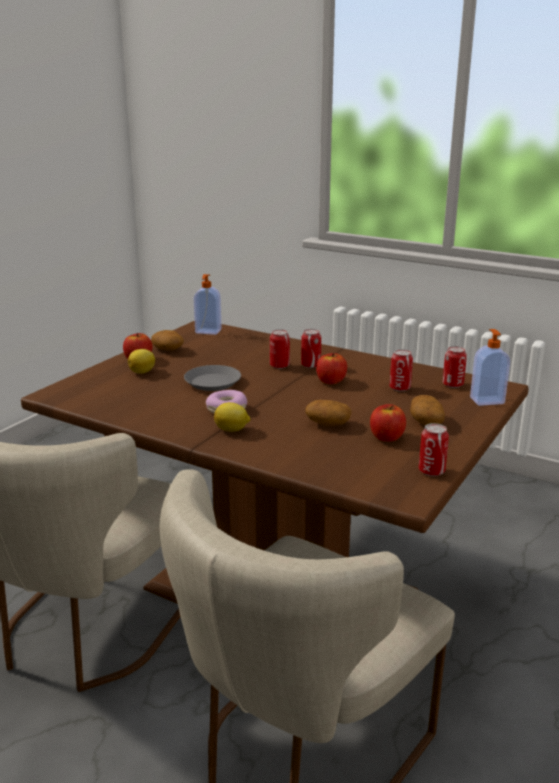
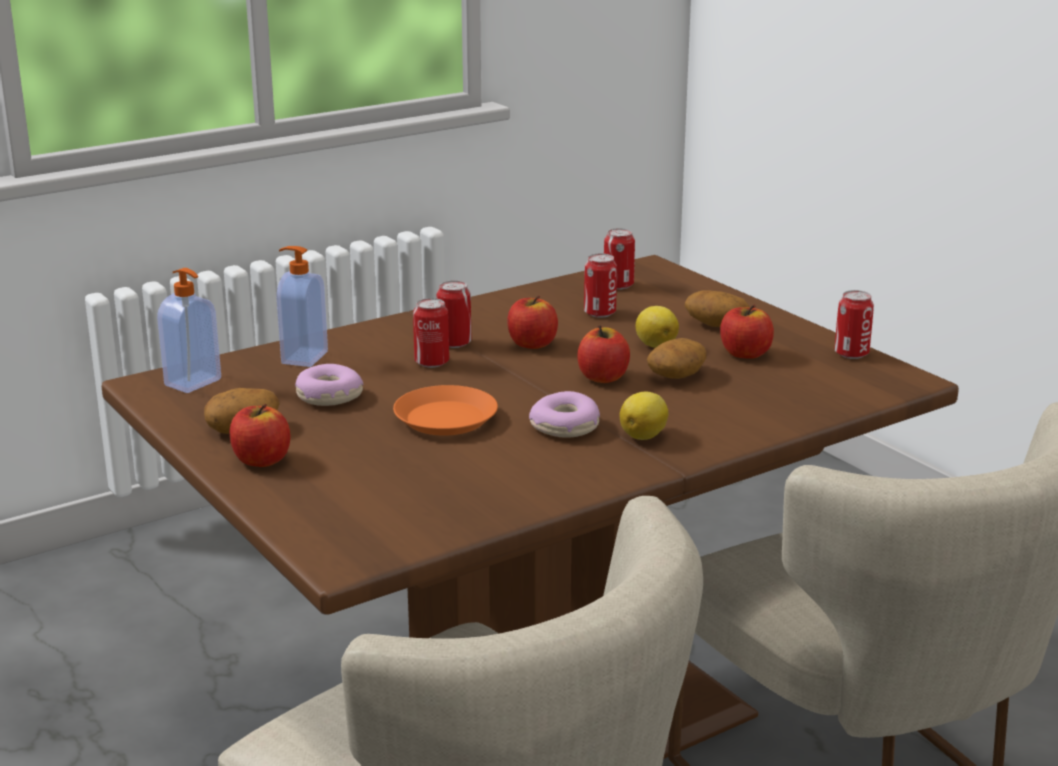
camera: 65 degrees left, 0 degrees up
lemon [128,349,155,374] -> lemon moved to [636,306,679,348]
grey plate [184,365,241,391] -> orange plate [393,385,498,436]
soap dispenser [470,329,510,406] -> soap dispenser moved to [277,246,328,367]
none -> donut [295,364,363,406]
none -> apple [577,325,630,383]

